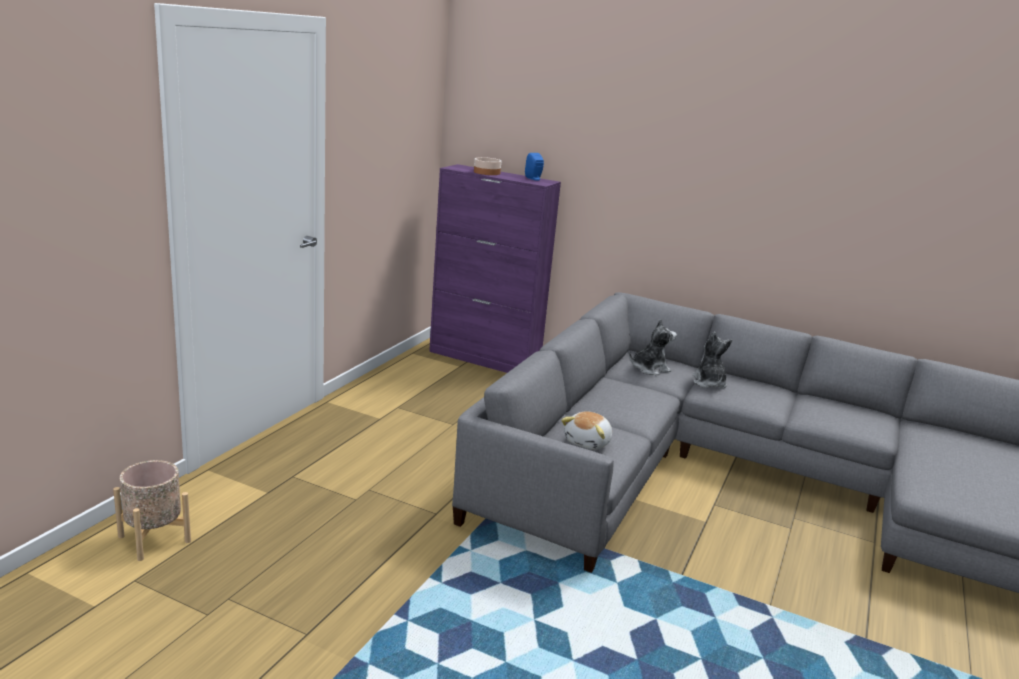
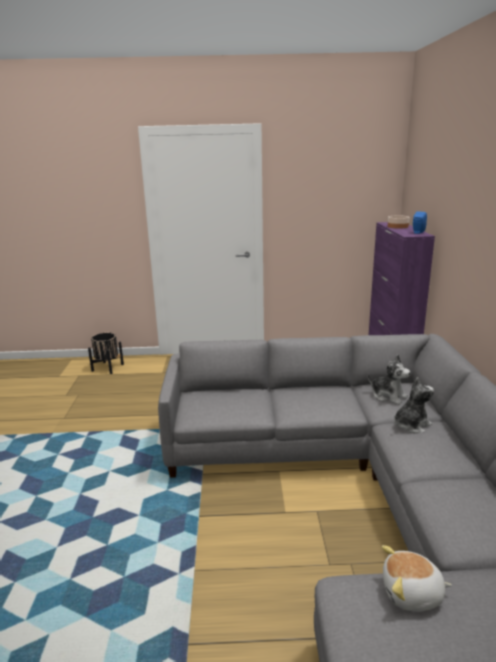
camera: 65 degrees right, 0 degrees up
beige planter [113,460,191,561] -> black planter [88,333,124,374]
plush toy [561,411,612,450] -> plush toy moved to [382,545,452,611]

